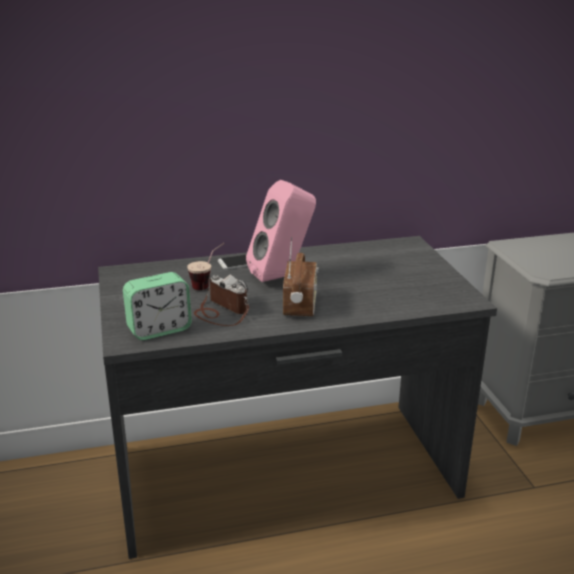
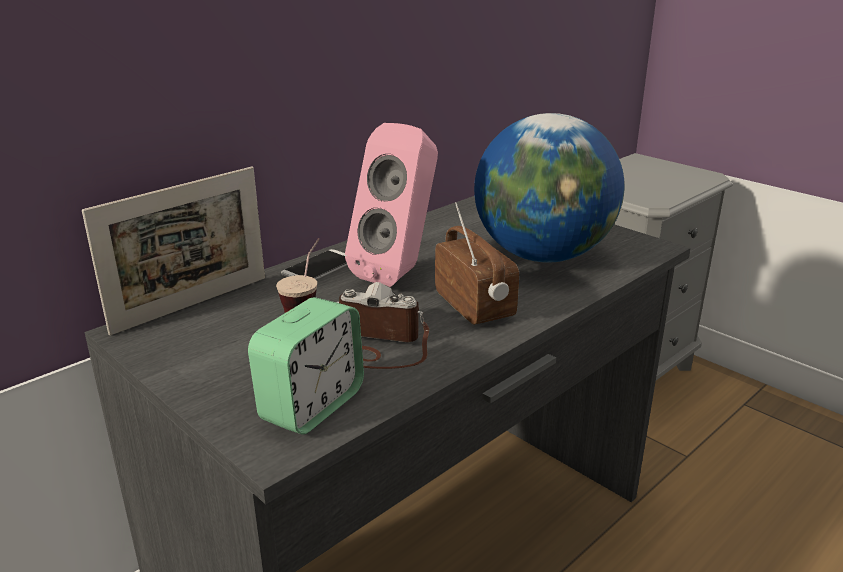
camera: 30 degrees left, 0 degrees up
none -> picture frame [82,167,265,336]
none -> globe [474,113,624,263]

